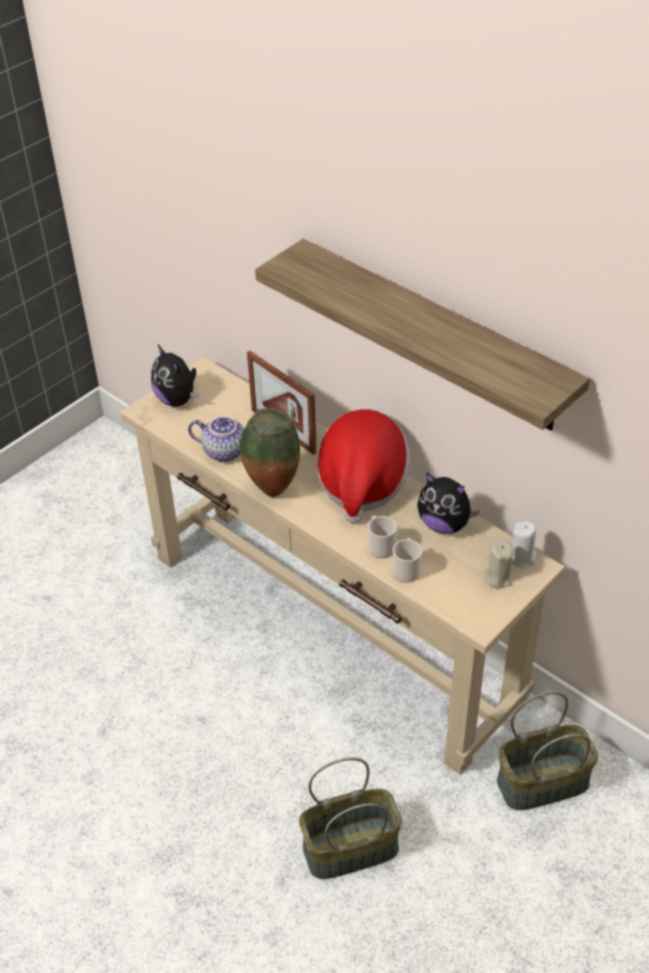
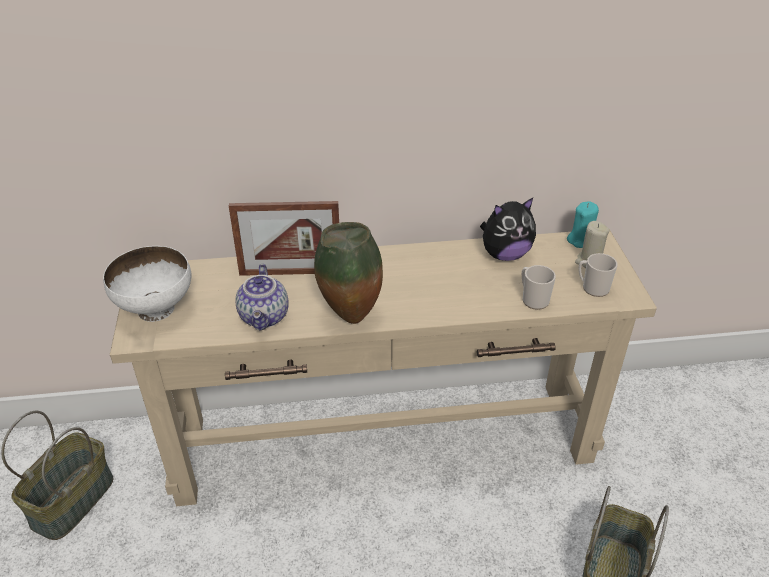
camera: 50 degrees left, 5 degrees down
plush toy [151,345,200,407] -> white bowl [103,246,191,322]
teapot [188,416,244,462] -> teapot turned 120 degrees clockwise [235,264,288,331]
shelf [255,239,590,430] -> none
hat [317,409,410,523] -> none
mug [368,516,397,558] -> mug moved to [579,253,618,297]
basket [497,692,599,810] -> basket moved to [1,411,113,540]
white candle [512,521,537,568] -> turquoise candle [567,201,599,248]

